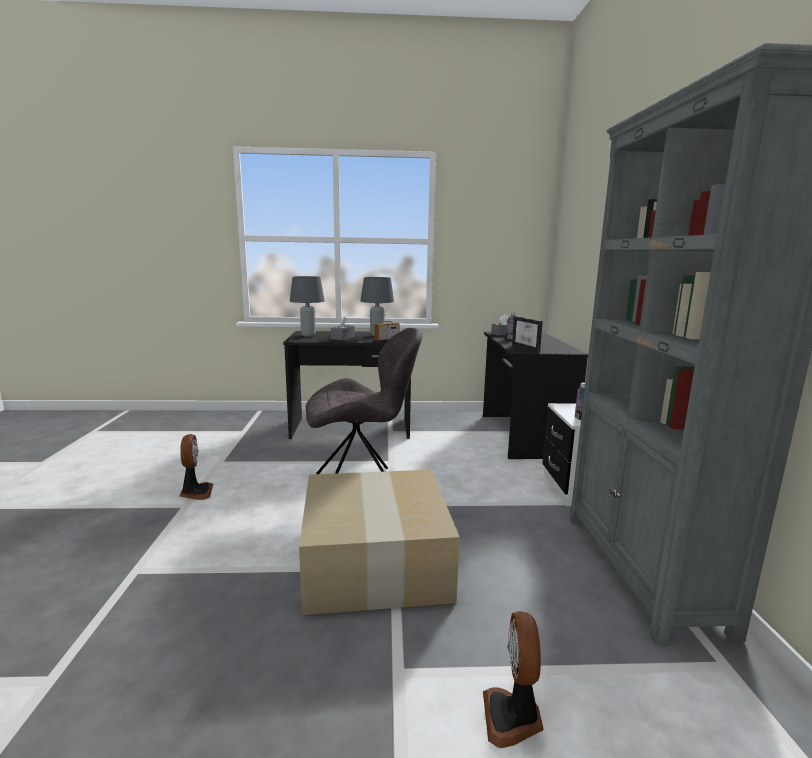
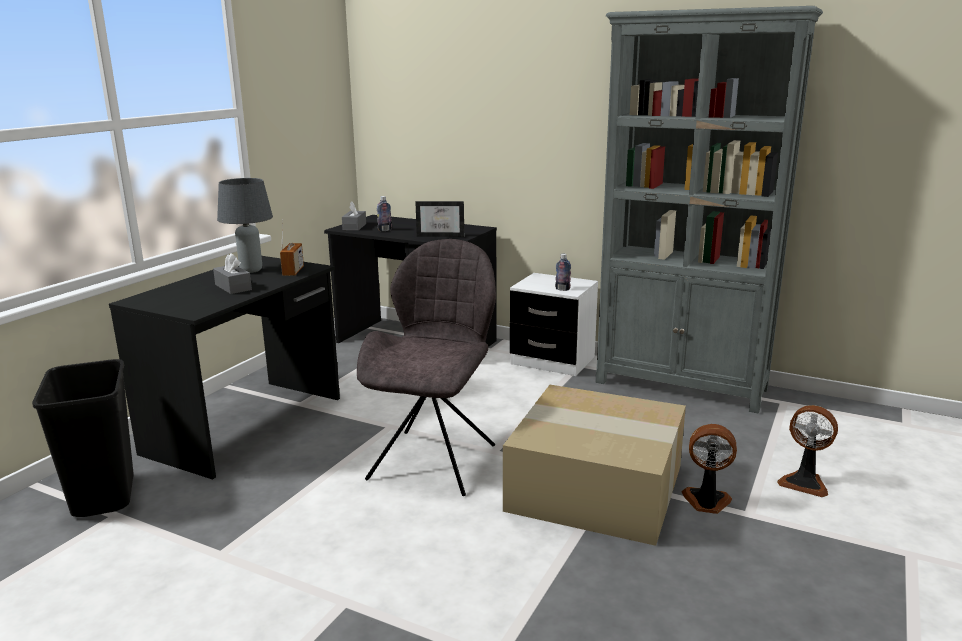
camera: 60 degrees left, 5 degrees up
fan [180,434,213,500] -> fan moved to [682,424,737,514]
grey table lamp [290,276,325,337] -> none
none -> black trash can [32,359,134,517]

